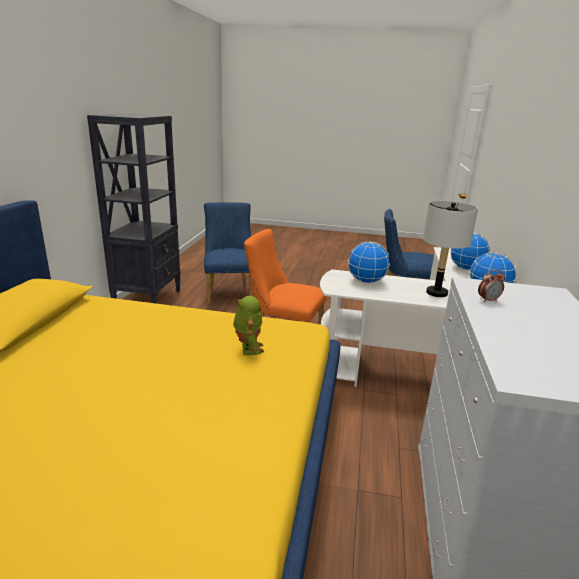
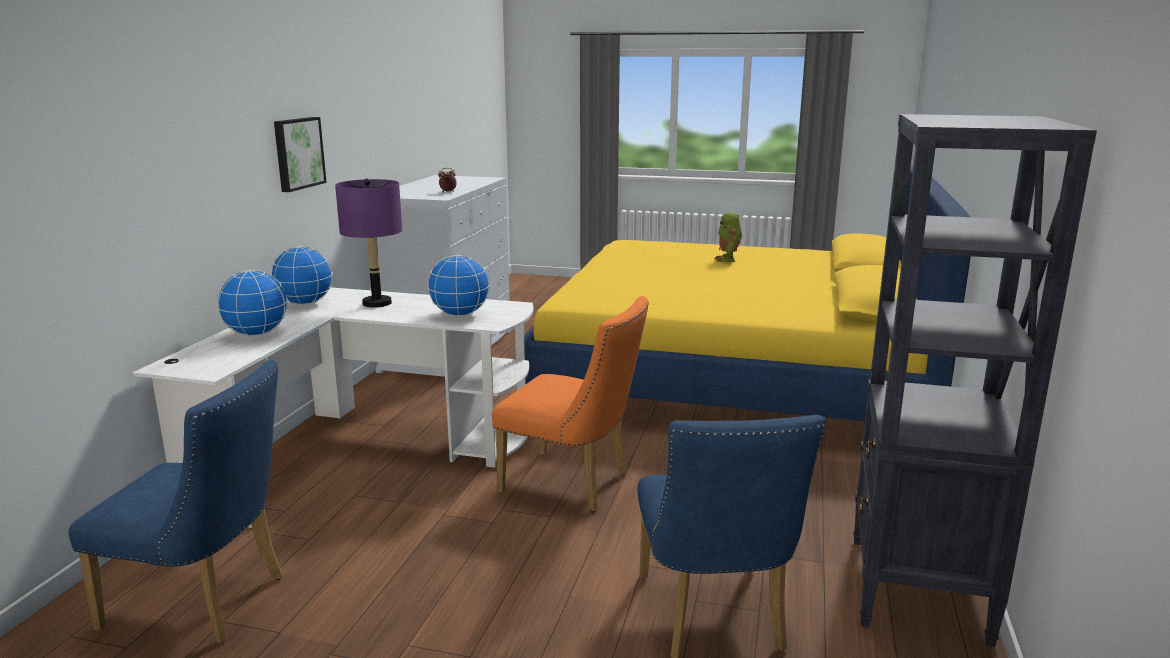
camera: 175 degrees left, 5 degrees down
toy robot [233,296,264,355] -> toy robot moved to [714,212,742,262]
grey table lamp [423,201,478,297] -> purple table lamp [335,178,402,308]
none -> picture [274,117,327,192]

